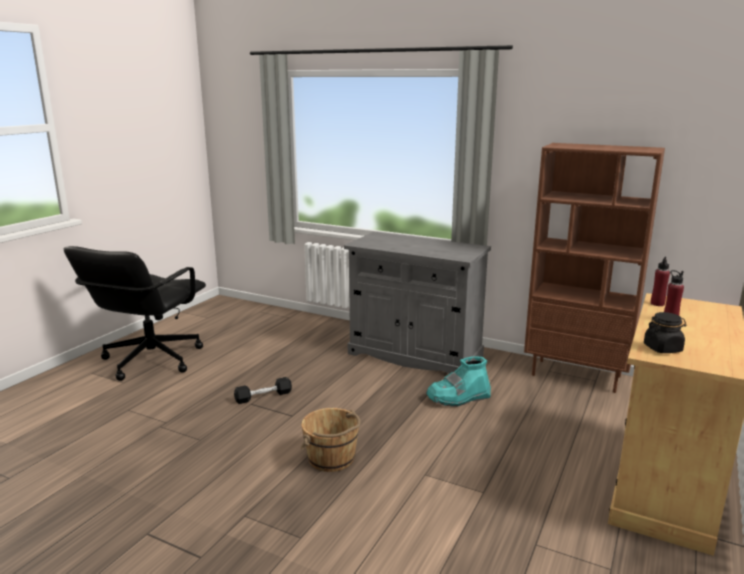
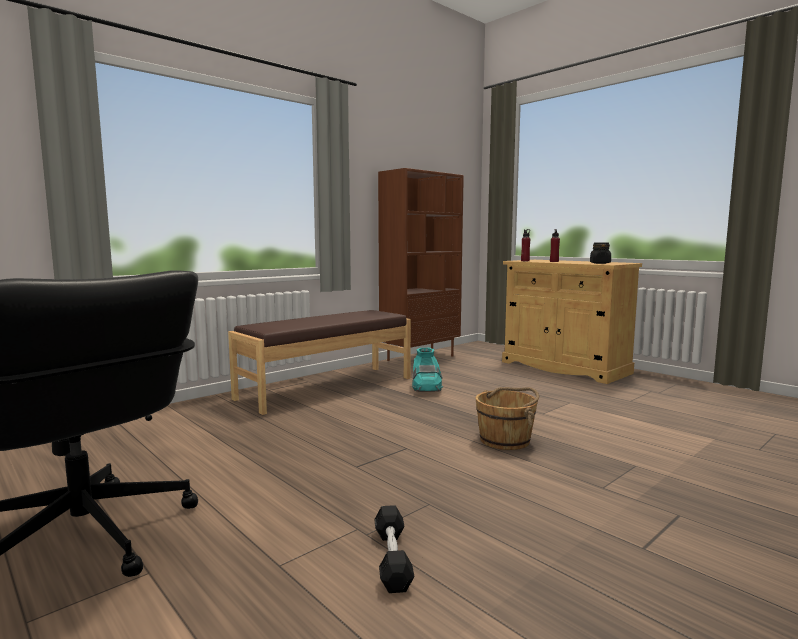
camera: 70 degrees left, 10 degrees down
black dumbbell [234,377,292,404] -> black dumbbell moved to [374,505,415,593]
grey cabinet [344,232,491,374] -> brown bench [228,310,411,415]

